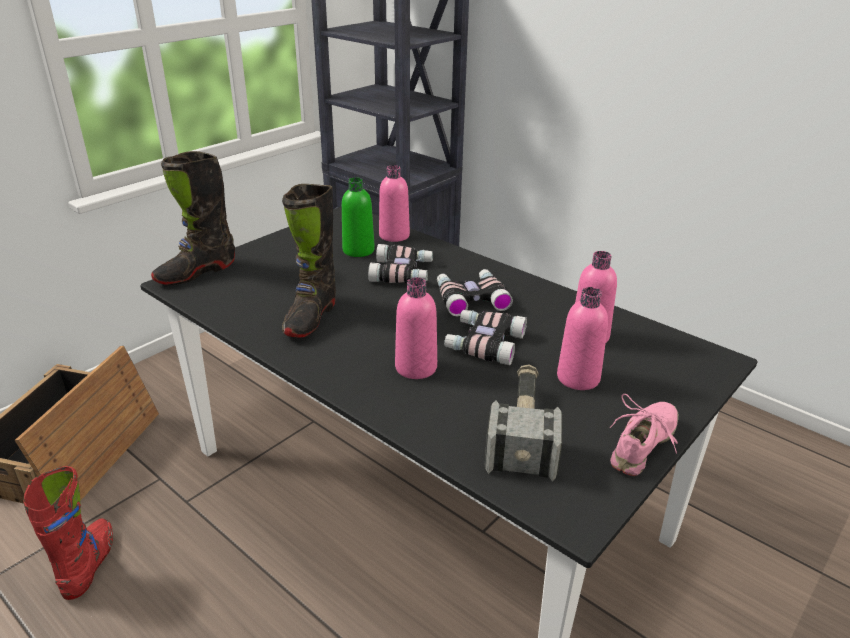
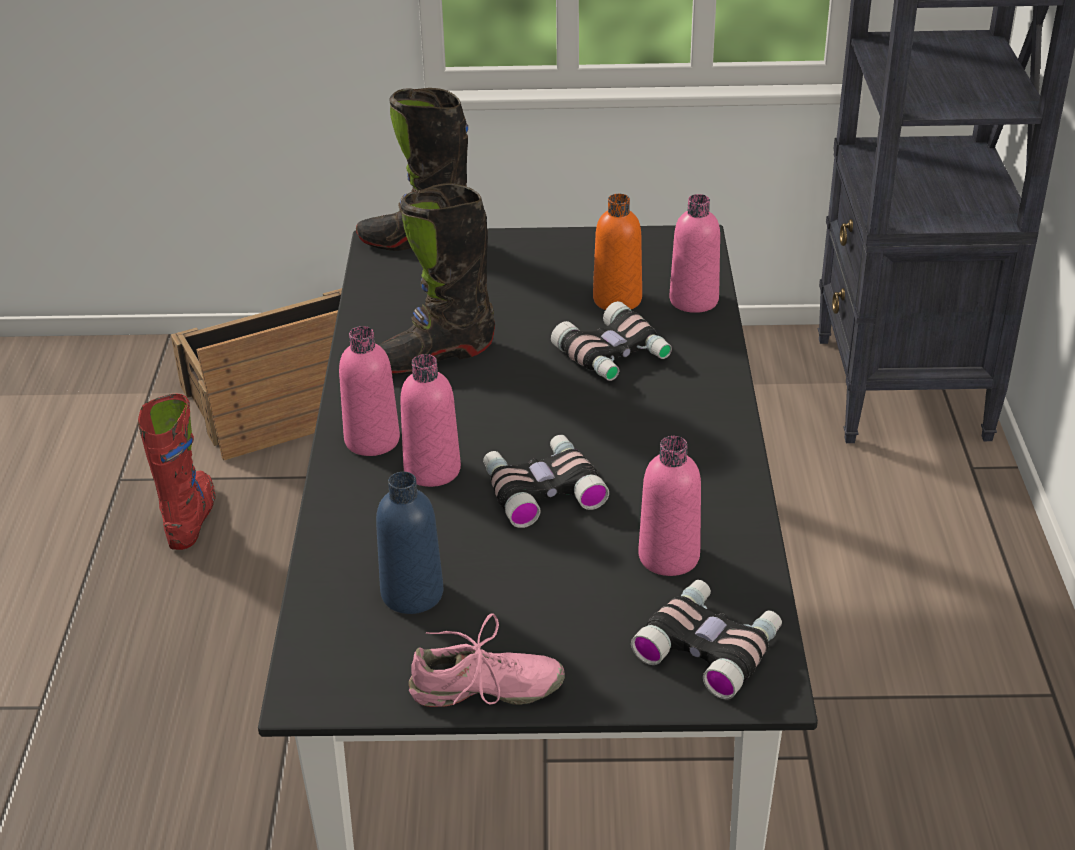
camera: 50 degrees right, 5 degrees up
red boot [23,466,113,600] -> red boot turned 45 degrees counterclockwise [138,393,216,550]
green bottle [342,177,375,257] -> orange bottle [593,194,642,310]
binoculars [437,269,513,316] -> binoculars moved to [631,580,782,699]
hammer [485,364,563,482] -> blue bottle [376,472,443,614]
pink bottle [557,287,608,390] -> pink bottle moved to [339,326,400,456]

